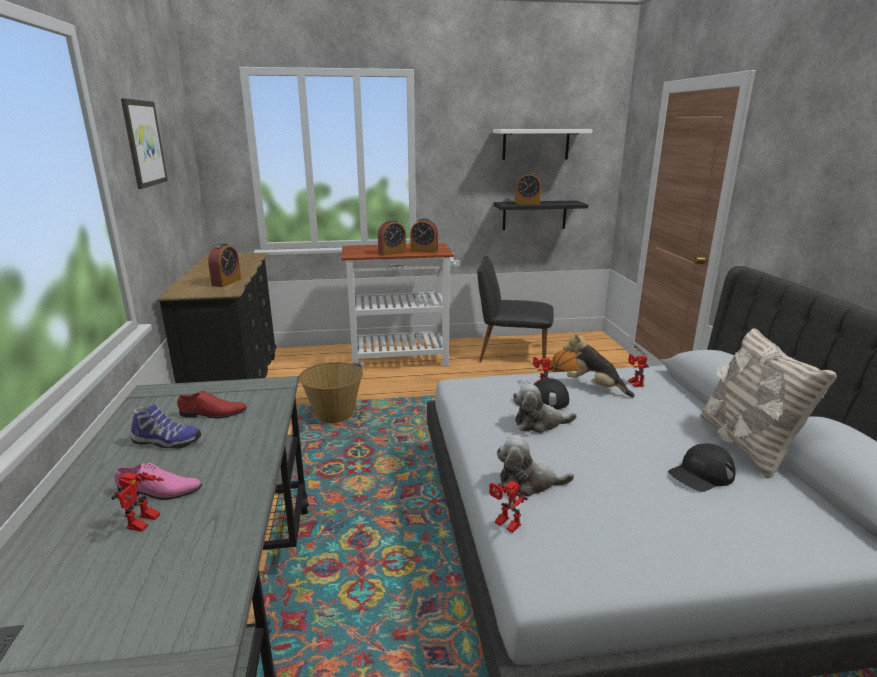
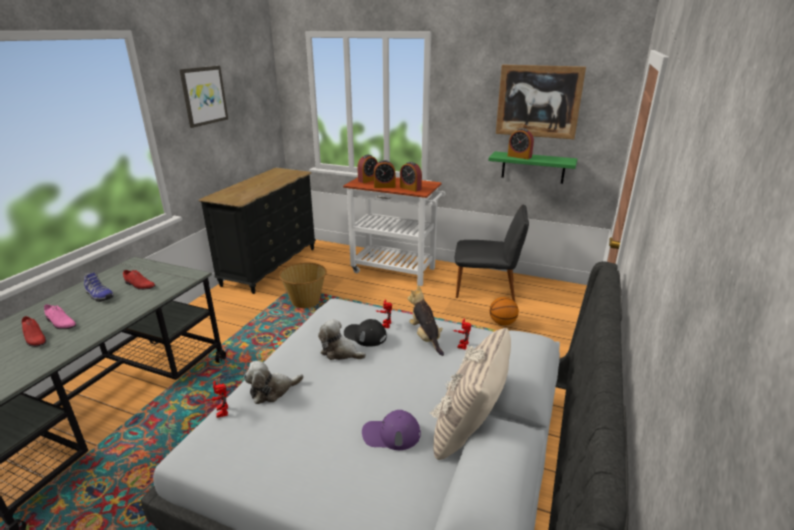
camera: 30 degrees right, 5 degrees up
toy robot [111,472,164,532] -> red shoe [22,316,46,347]
alarm clock [208,243,241,287] -> alarm clock moved to [357,155,378,183]
black chair [477,256,554,362] -> black chair turned 150 degrees clockwise [454,204,529,301]
white shelf [493,129,593,160] -> picture [496,65,586,139]
black shelf [493,200,588,230] -> green shelf [488,151,577,184]
plush toy [497,435,574,497] -> plush toy turned 60 degrees counterclockwise [244,361,303,404]
black cap [668,443,736,492] -> purple cap [362,410,421,450]

